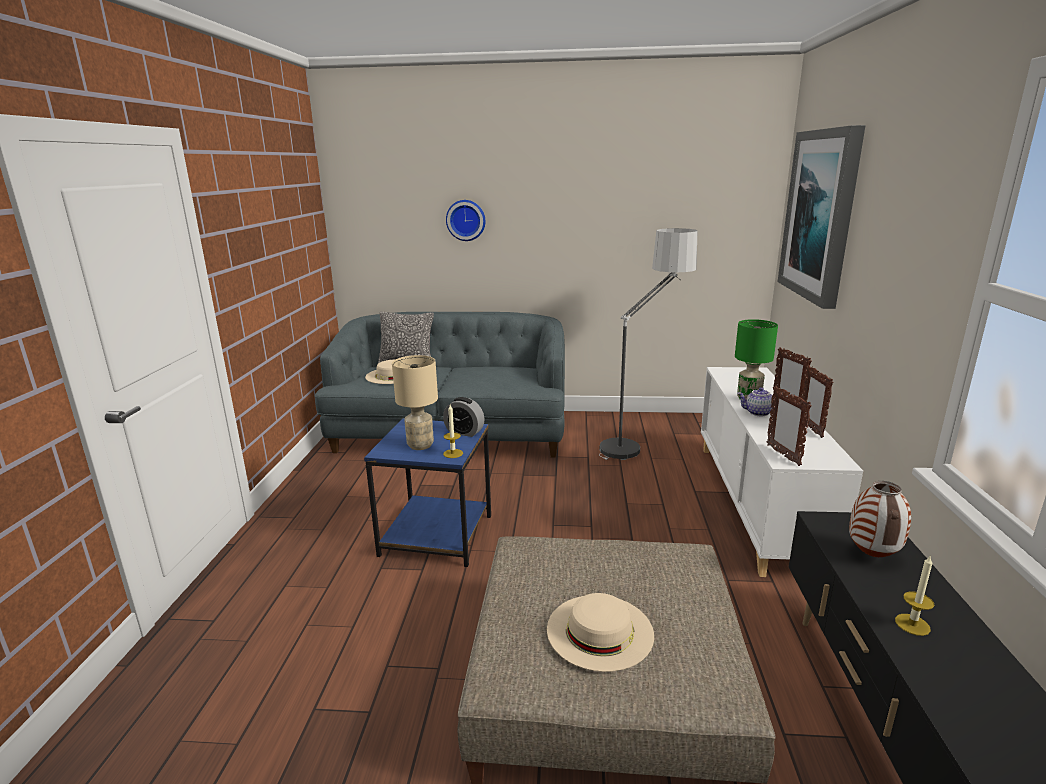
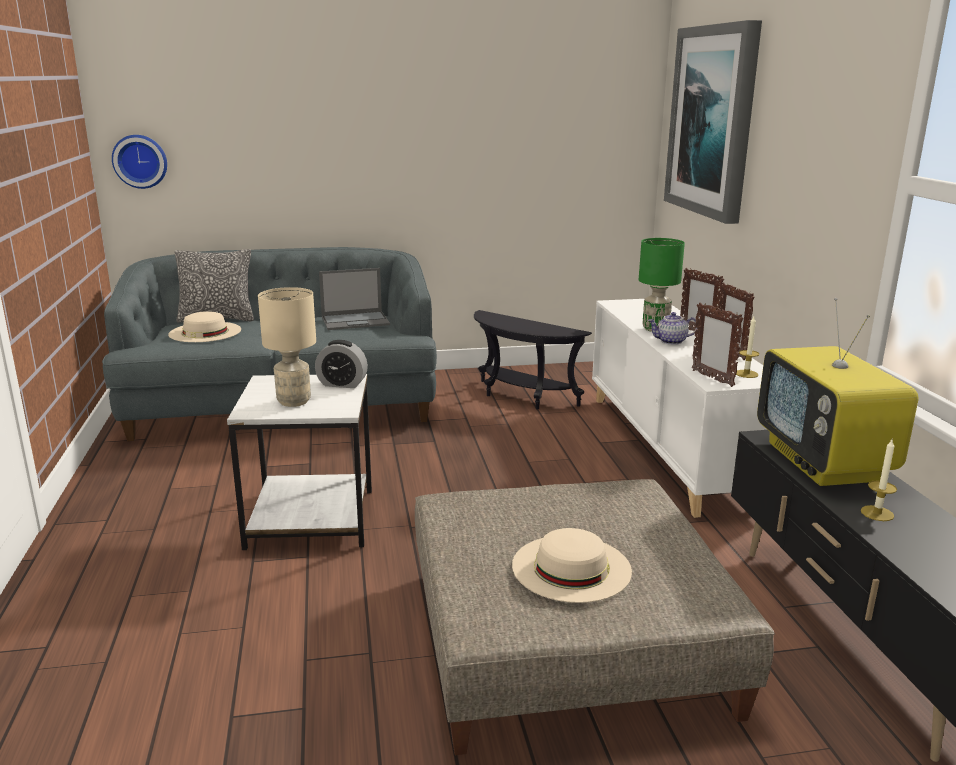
camera: 15 degrees left, 0 degrees up
blue side table [364,418,491,567] -> white side table [227,374,372,550]
candle [443,405,463,458] -> candle moved to [736,316,759,378]
wall clock [446,200,485,241] -> wall clock moved to [112,135,167,189]
floor lamp [599,228,698,460] -> black side table [474,310,592,409]
vase [849,481,911,557] -> television [757,298,919,486]
none -> laptop [319,268,390,330]

